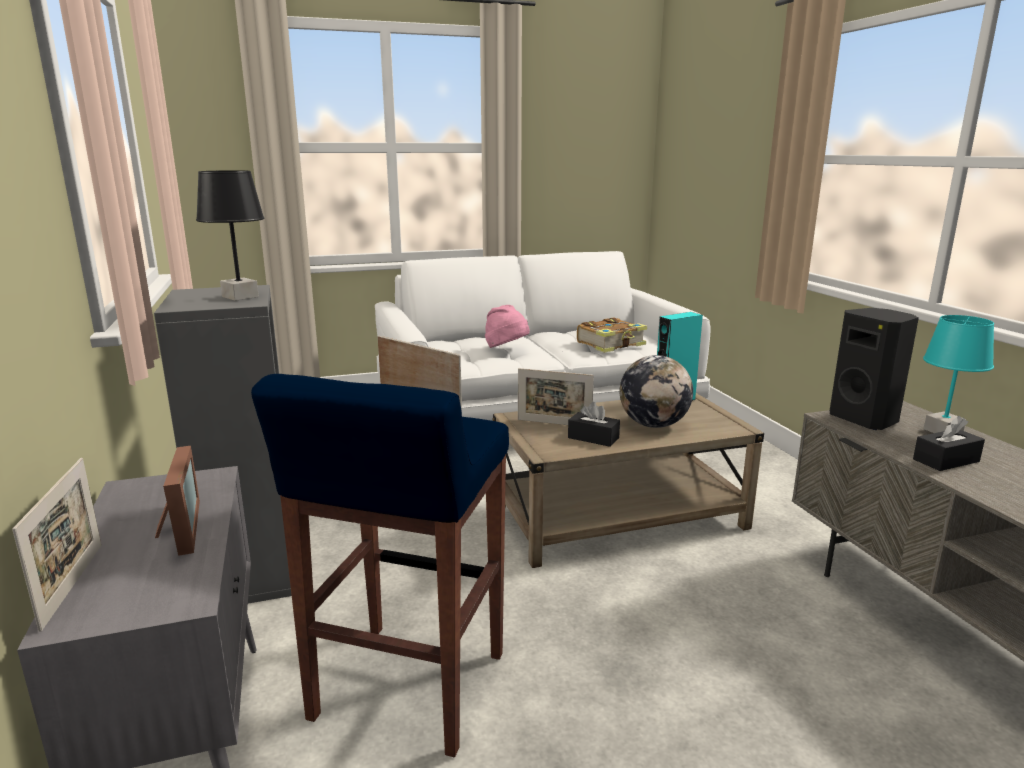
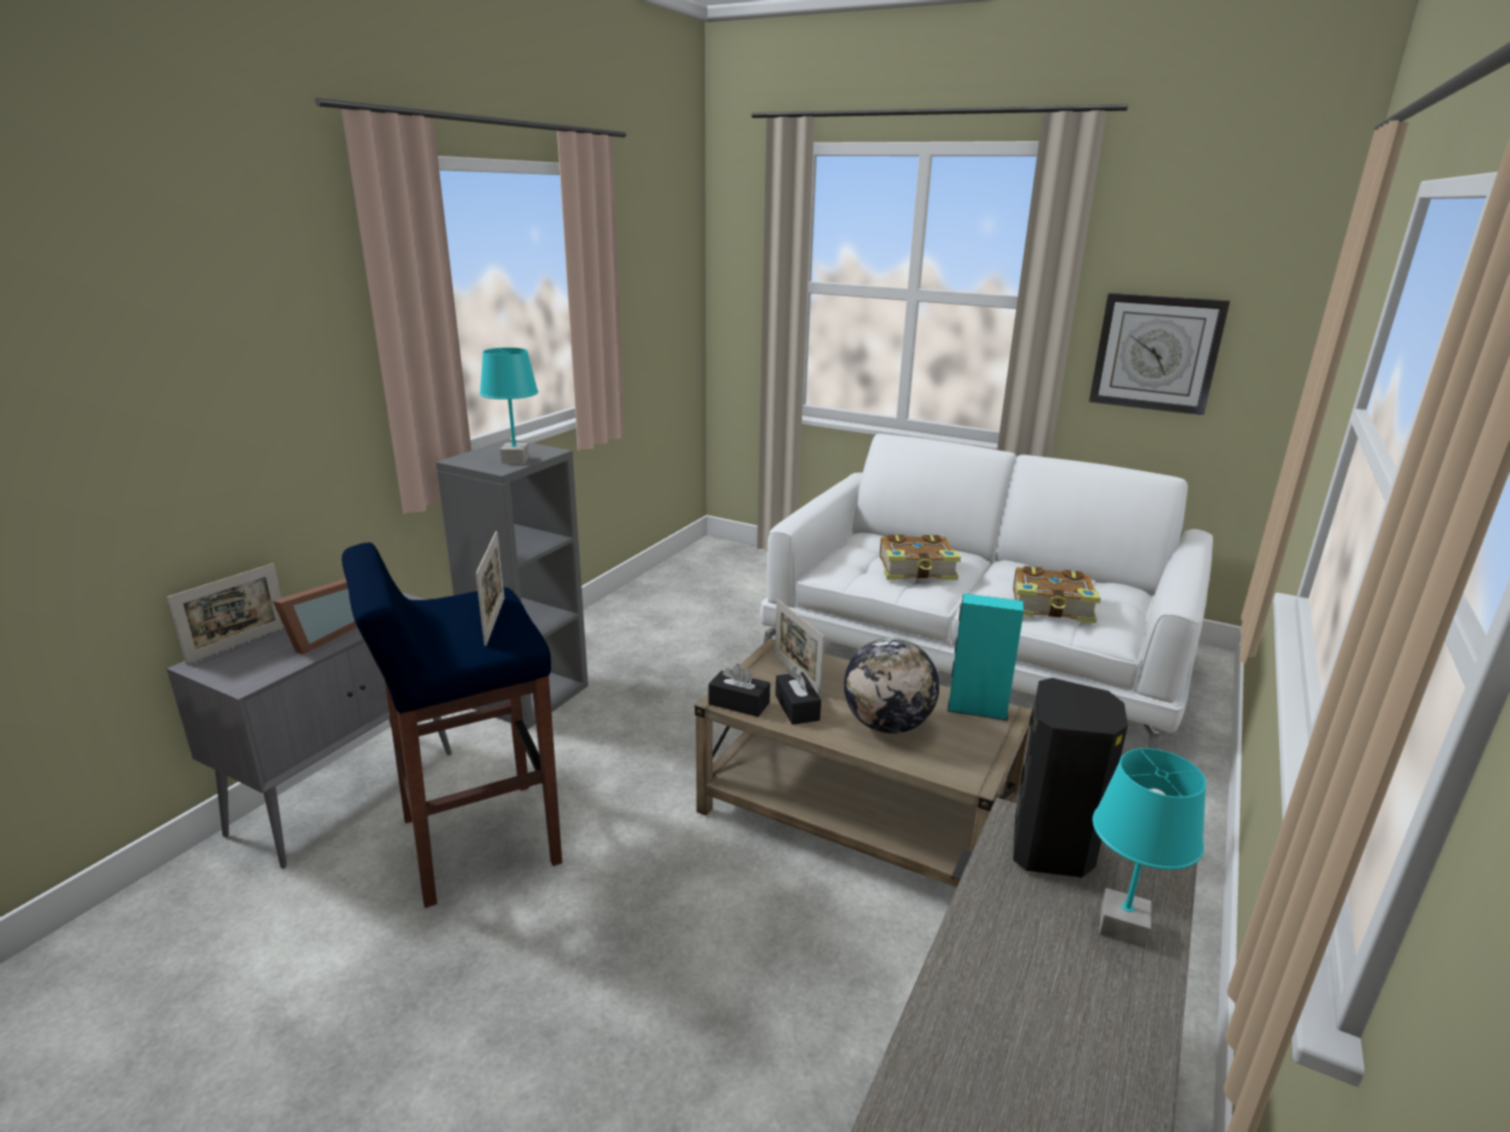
camera: 45 degrees right, 5 degrees up
black table lamp [196,170,264,301] -> turquoise table lamp [479,348,538,464]
pink hat [485,305,530,348] -> book [880,535,961,580]
black tissue box [913,416,985,471] -> black tissue box moved to [708,664,770,717]
none -> wall clock [1089,293,1230,415]

